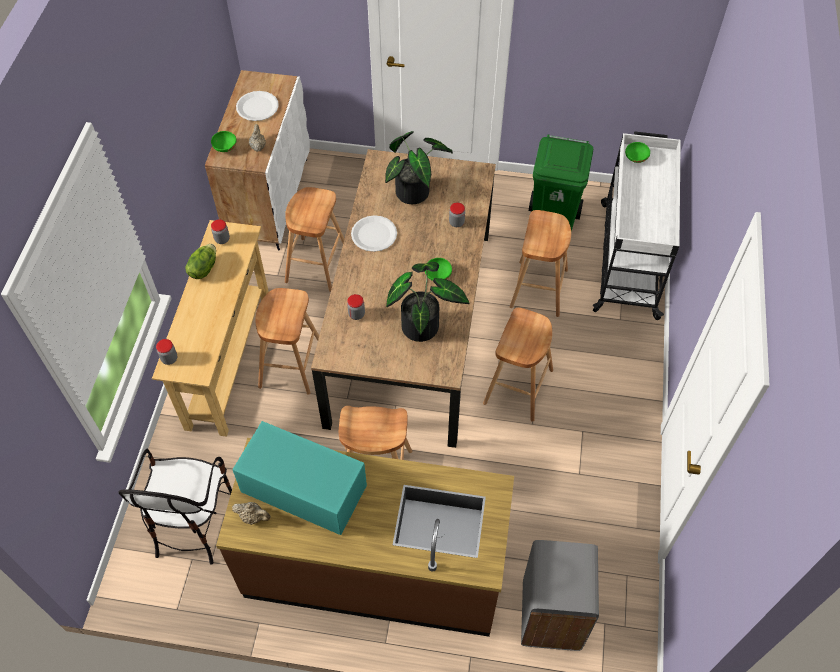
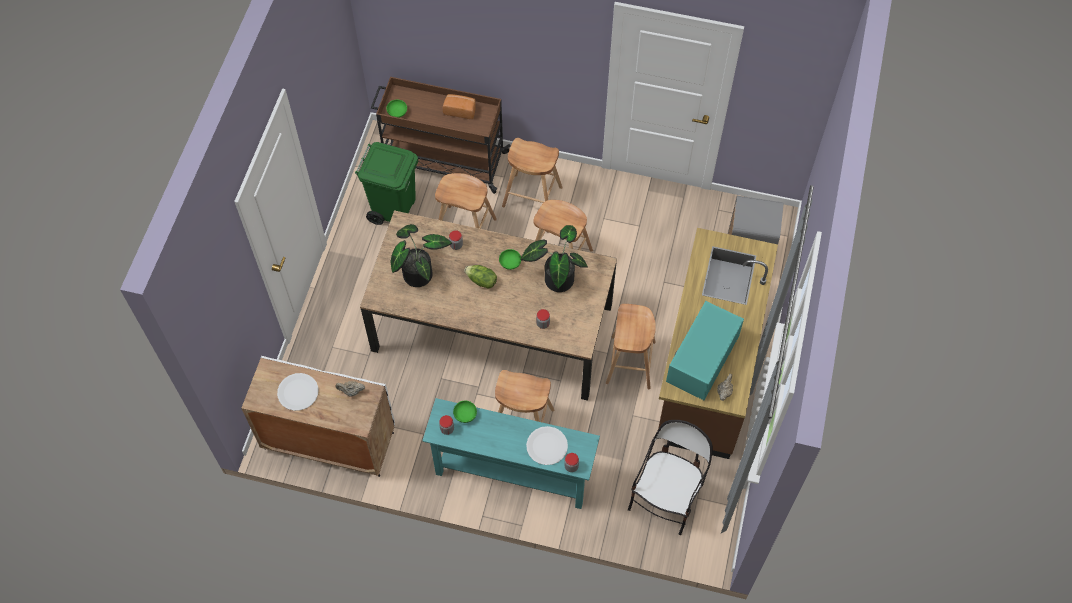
camera: 85 degrees left, 5 degrees up
chair [118,449,232,565] -> chair turned 75 degrees counterclockwise [628,420,713,535]
beige console table [152,220,269,437] -> turquoise console table [422,398,600,509]
lettuce [185,244,216,279] -> lettuce moved to [464,265,497,289]
green bowl [211,131,237,152] -> green bowl moved to [453,401,477,423]
brown stool [285,187,344,292] -> brown stool moved to [502,138,563,207]
white plate [351,215,397,252] -> white plate moved to [526,426,568,465]
white cart [592,131,681,320] -> brown cart [371,77,511,194]
none -> bread [442,94,476,119]

